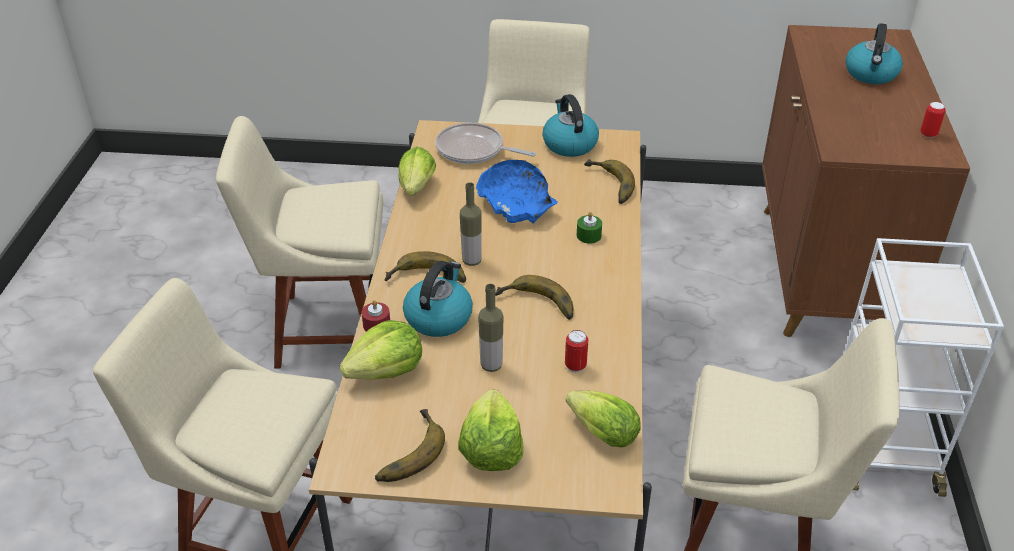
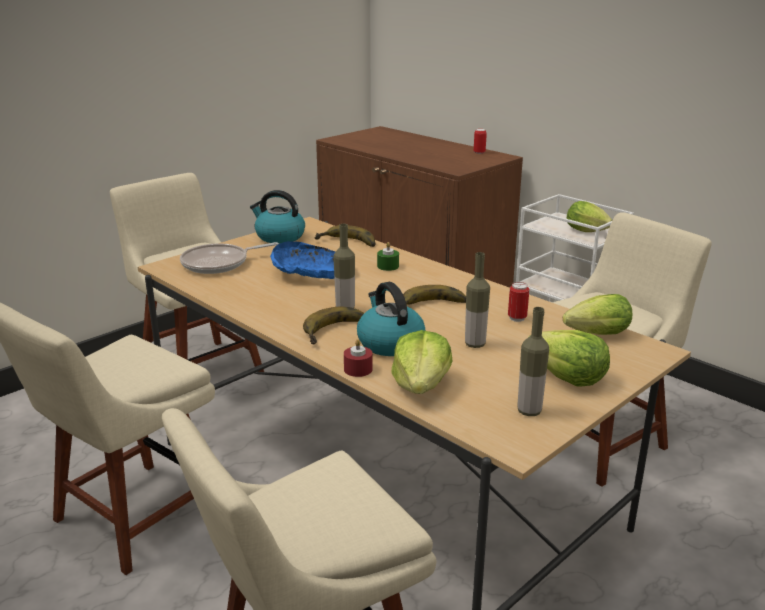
camera: 50 degrees left, 15 degrees down
banana [375,409,445,482] -> bottle [517,307,549,416]
lettuce [398,147,436,195] -> lettuce moved to [567,201,612,232]
kettle [846,23,903,84] -> none

